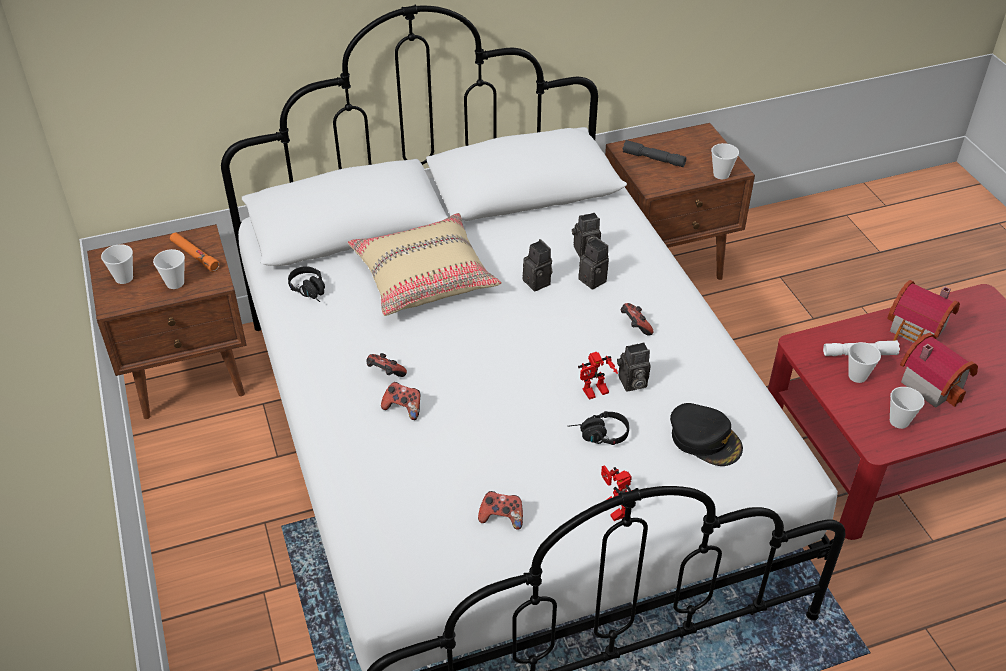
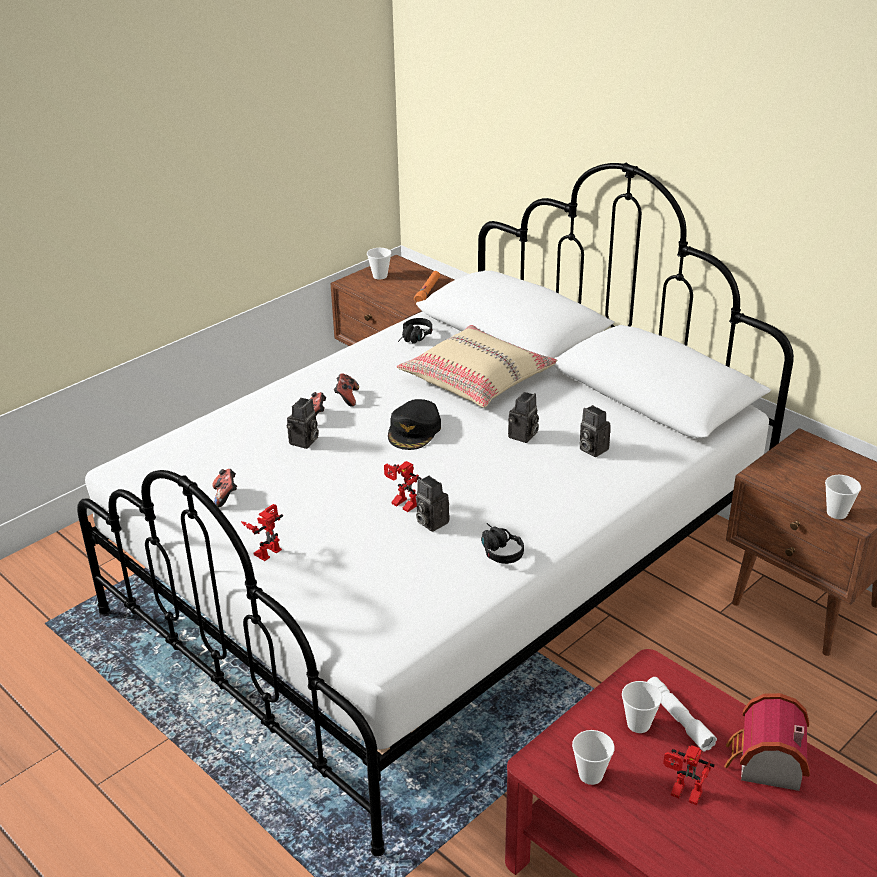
camera: 65 degrees right, 10 degrees down
cup [153,249,185,289] -> none
black headphones [568,411,629,445] -> black headphones moved to [481,523,524,564]
camera [578,237,609,290] -> camera moved to [287,398,319,449]
game controller [621,303,654,336] -> none
grey flashlight [623,140,686,167] -> none
black cap [670,403,743,466] -> black cap moved to [388,399,441,450]
toy house [900,333,978,408] -> toy robot [663,745,715,805]

